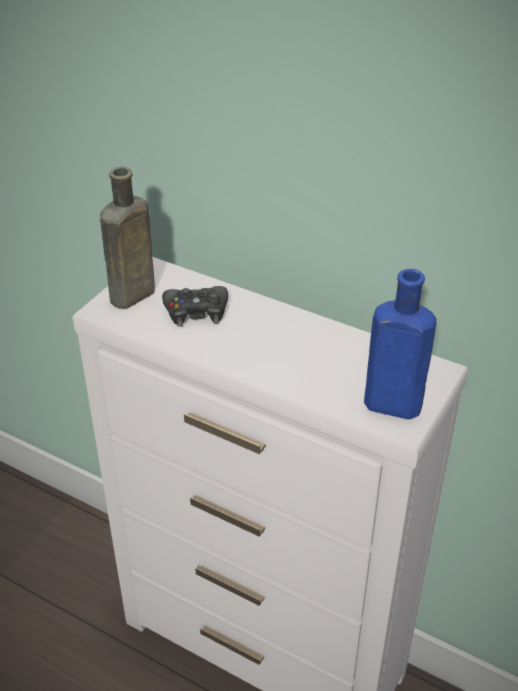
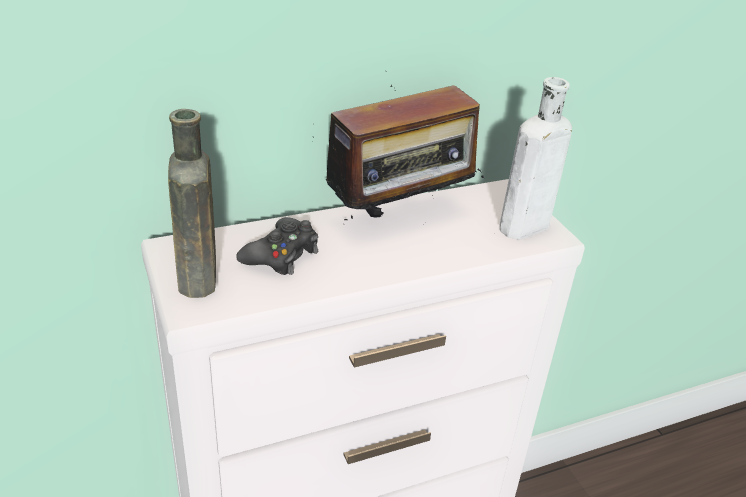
camera: 55 degrees left, 5 degrees down
blue bottle [364,269,437,420] -> white bottle [500,77,572,240]
none -> radio [326,71,484,220]

